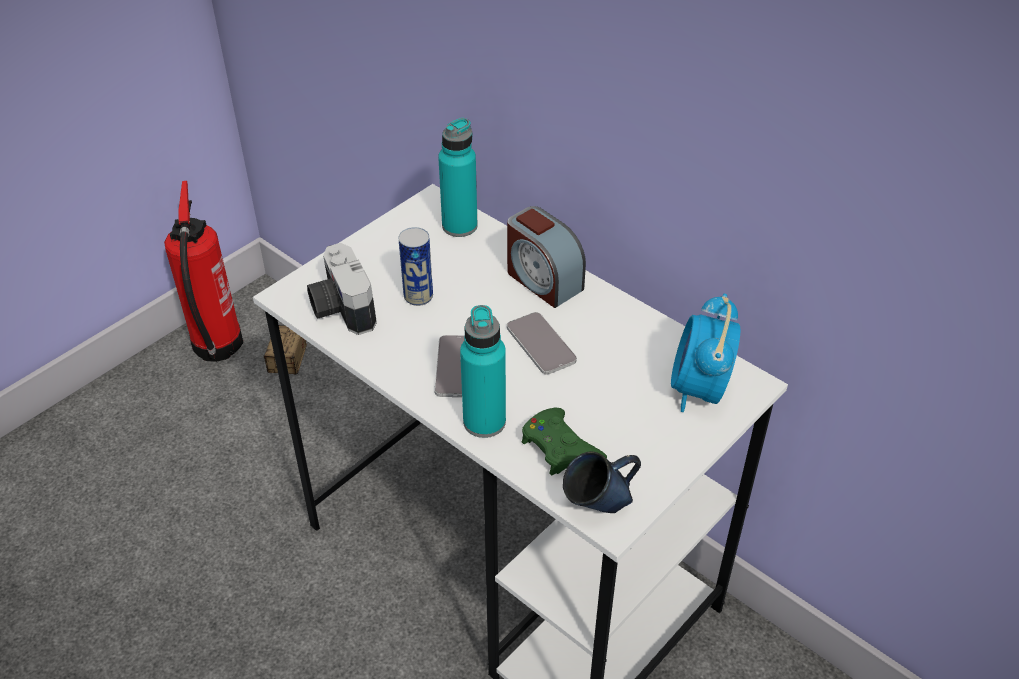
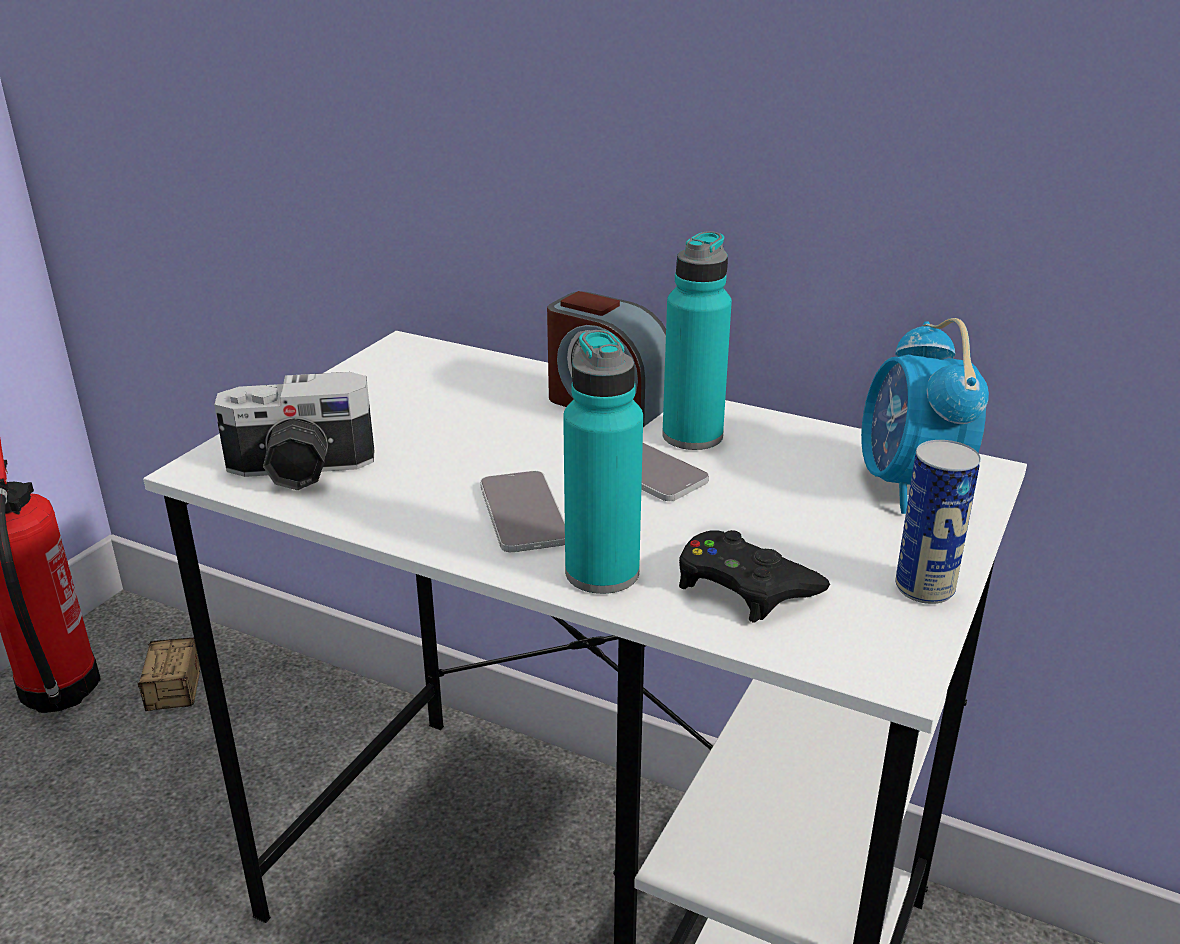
camera: 15 degrees left, 15 degrees down
camera [307,243,377,335] -> camera turned 60 degrees counterclockwise [214,372,374,490]
can [398,227,433,306] -> can moved to [895,440,981,604]
turquoise bottle [438,118,478,237] -> turquoise bottle moved to [662,231,732,450]
green game controller [522,408,607,475] -> black game controller [679,530,830,623]
blue mug [563,451,641,513] -> none

